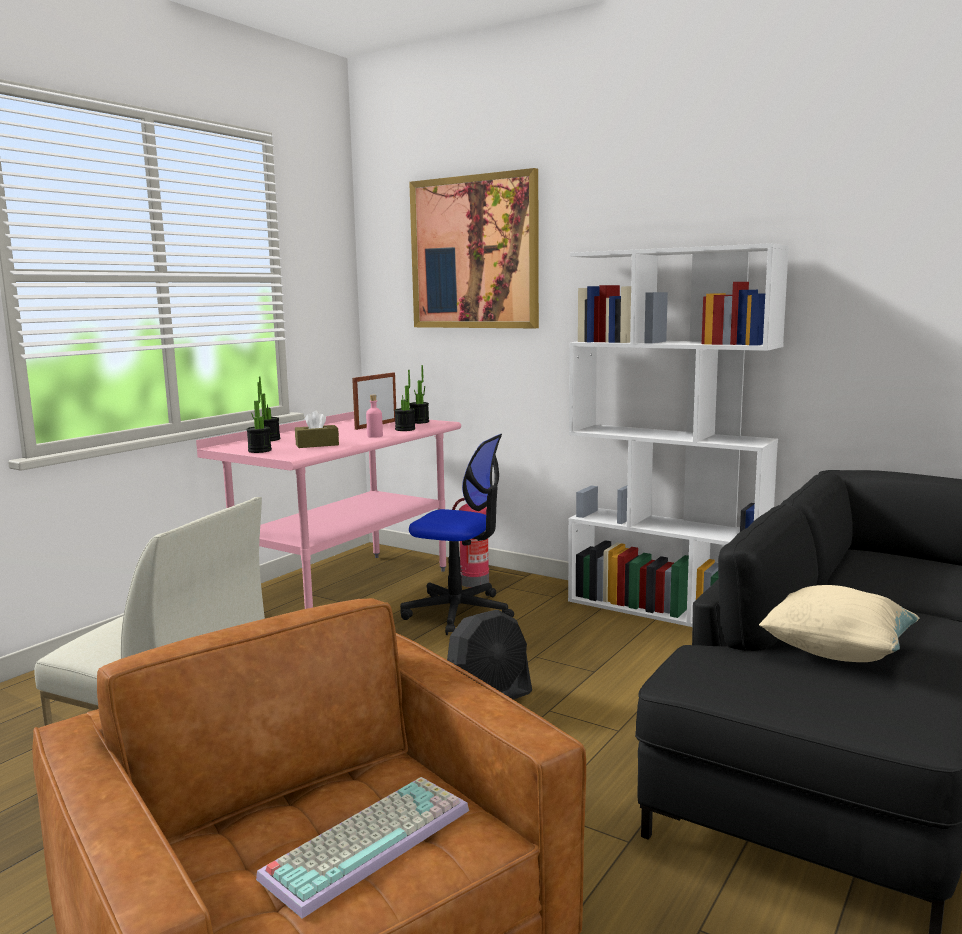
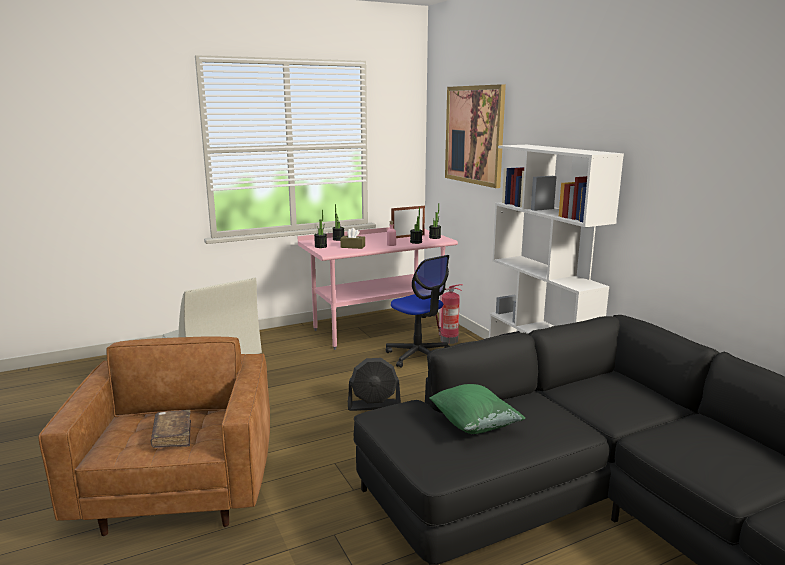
camera: 30 degrees right, 5 degrees up
keyboard [256,777,469,919] -> brown book [151,410,191,448]
beige pillow [759,585,919,662] -> green pillow [429,384,525,434]

